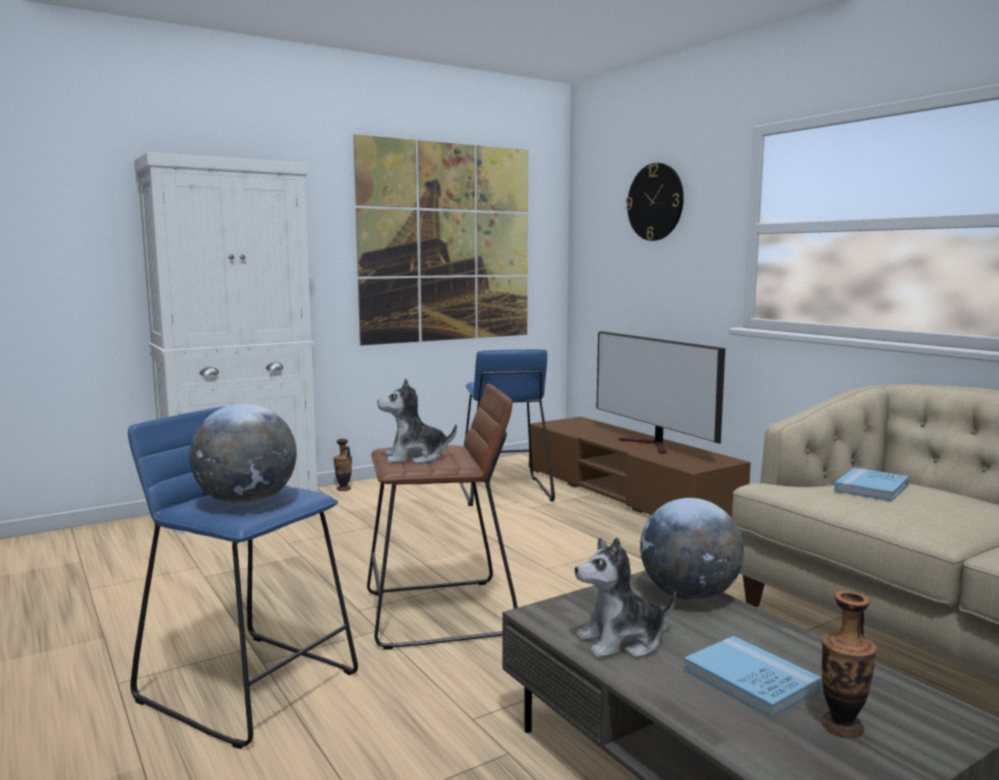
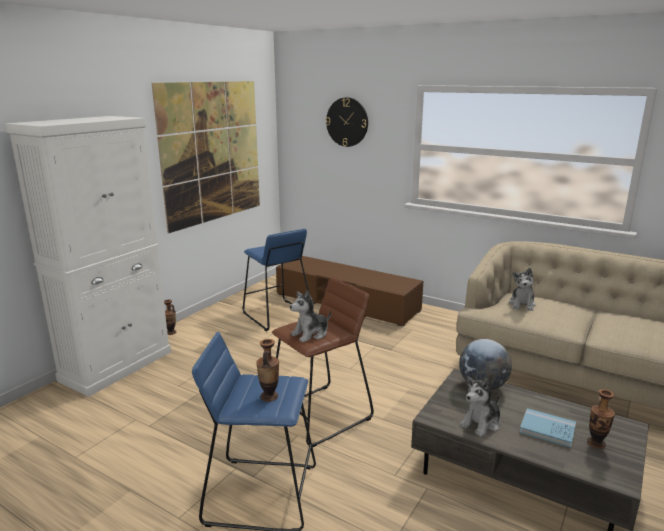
camera: 25 degrees left, 10 degrees up
globe [189,403,297,506] -> vase [256,339,279,402]
television [596,331,725,454] -> none
blue book [834,468,909,502] -> plush toy [509,268,536,311]

